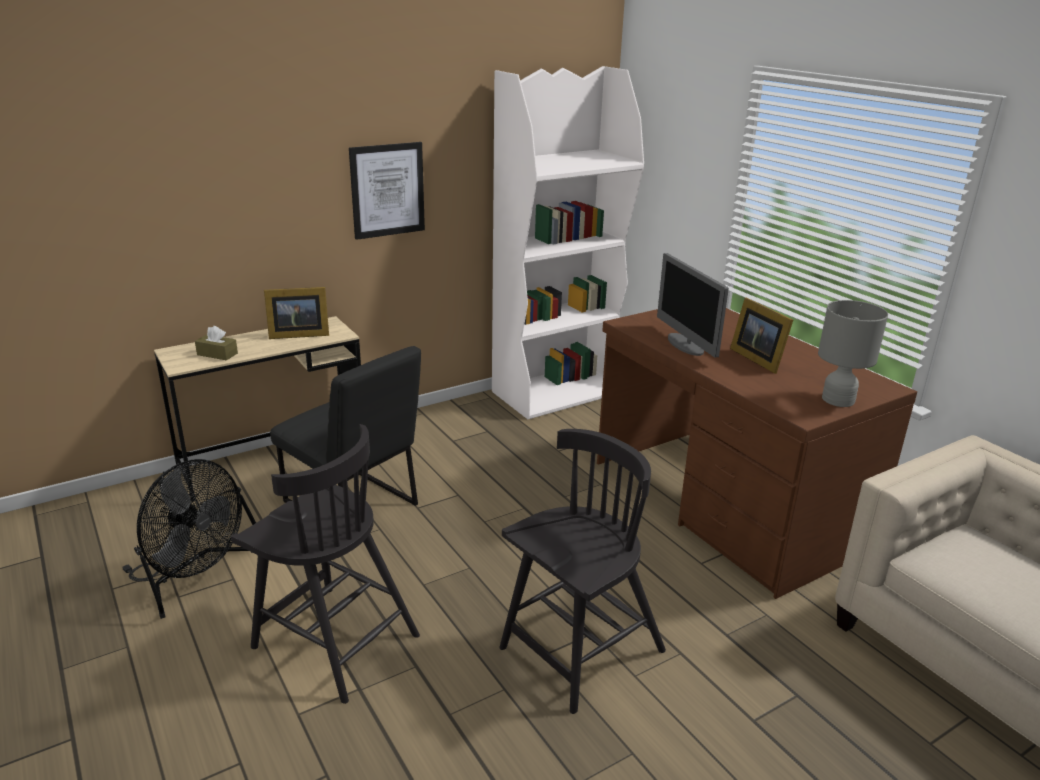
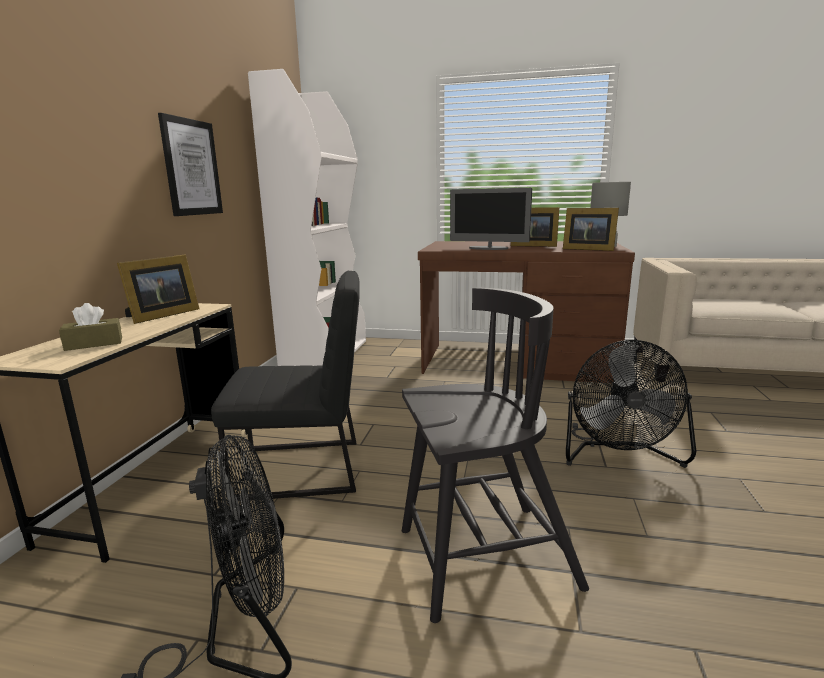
camera: 45 degrees left, 10 degrees down
black chair [499,429,666,714] -> black fan [566,340,696,468]
none -> picture frame [563,208,619,251]

